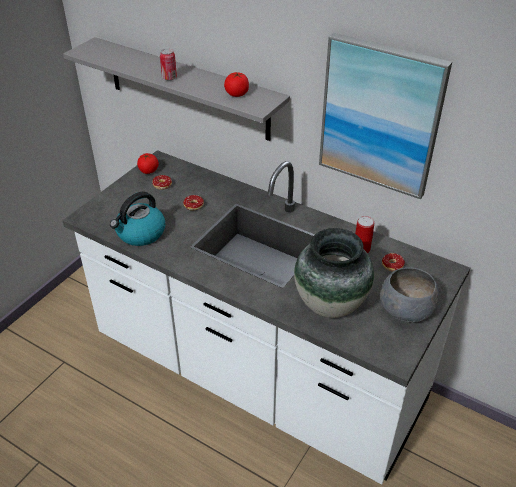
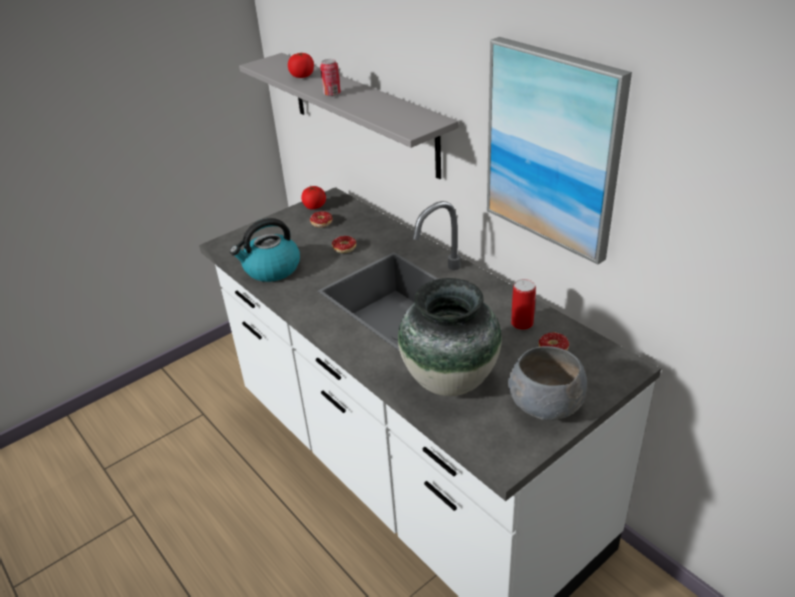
camera: 20 degrees right, 5 degrees down
tomato [224,72,249,97] -> tomato moved to [288,53,314,78]

